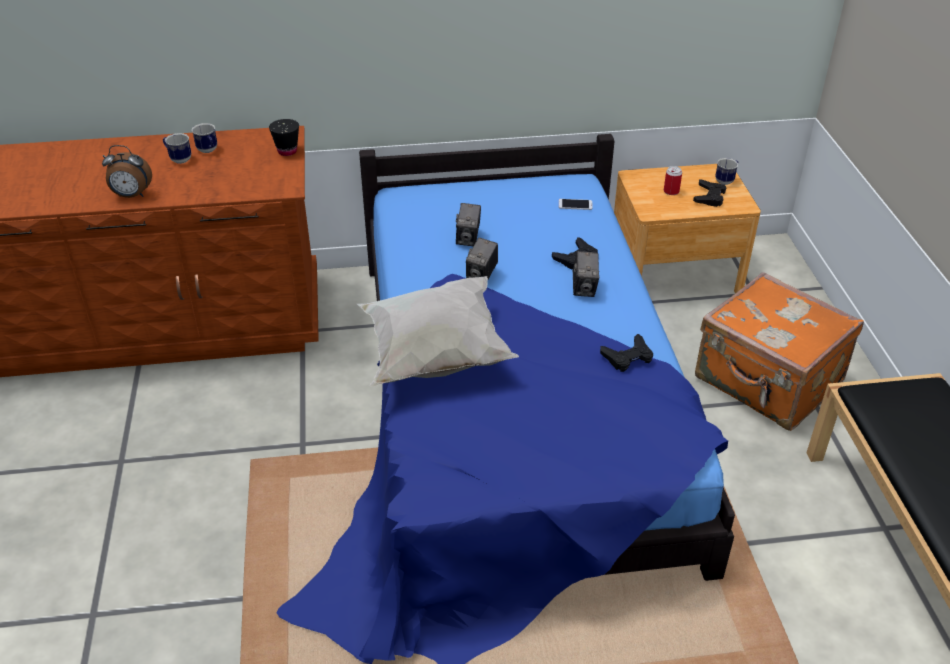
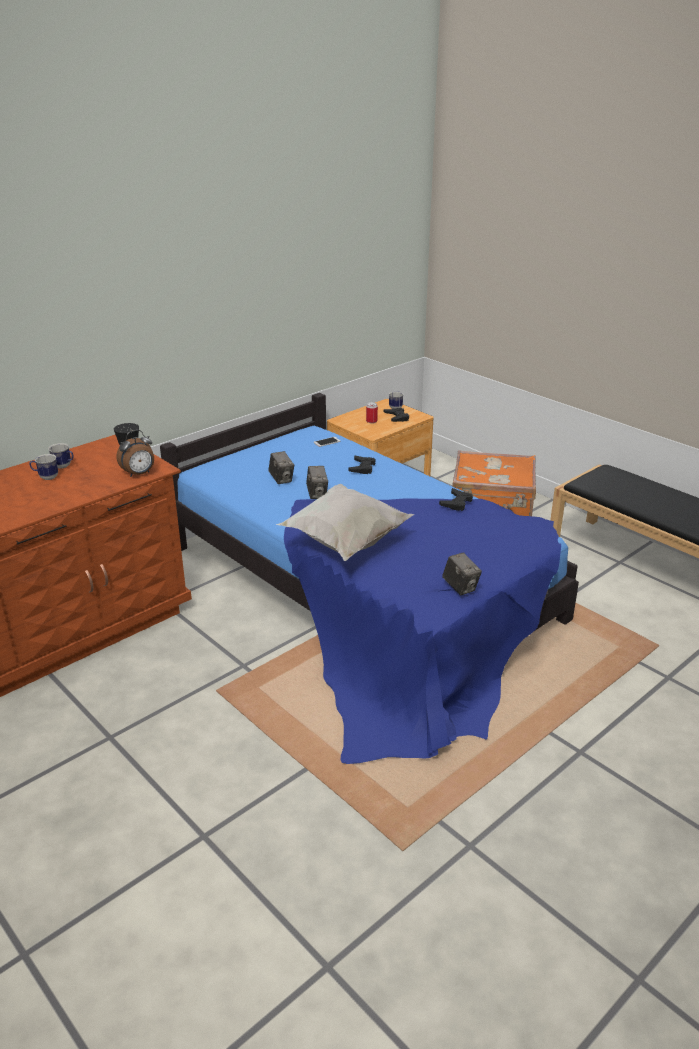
camera: 35 degrees left, 10 degrees down
alarm clock [102,145,152,198] -> alarm clock moved to [116,430,154,477]
camera [573,251,599,297] -> camera moved to [442,553,482,595]

